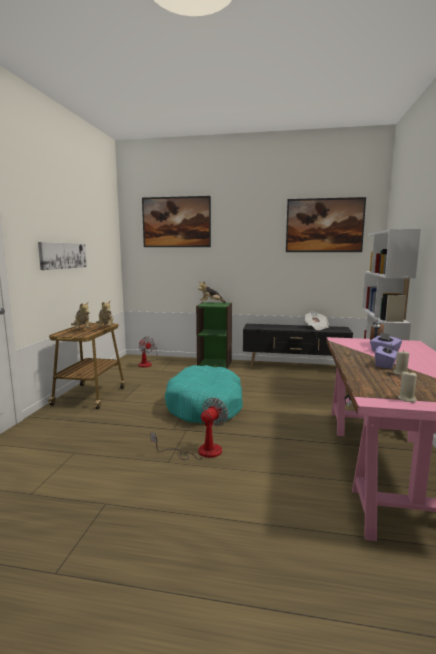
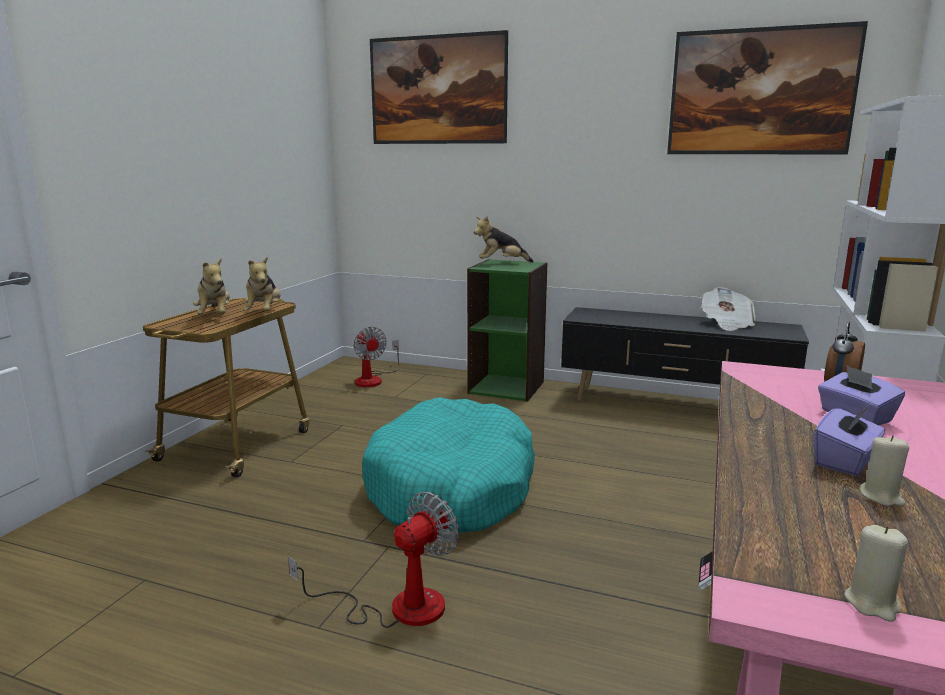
camera: 10 degrees right, 5 degrees up
picture [38,242,87,270] -> none

